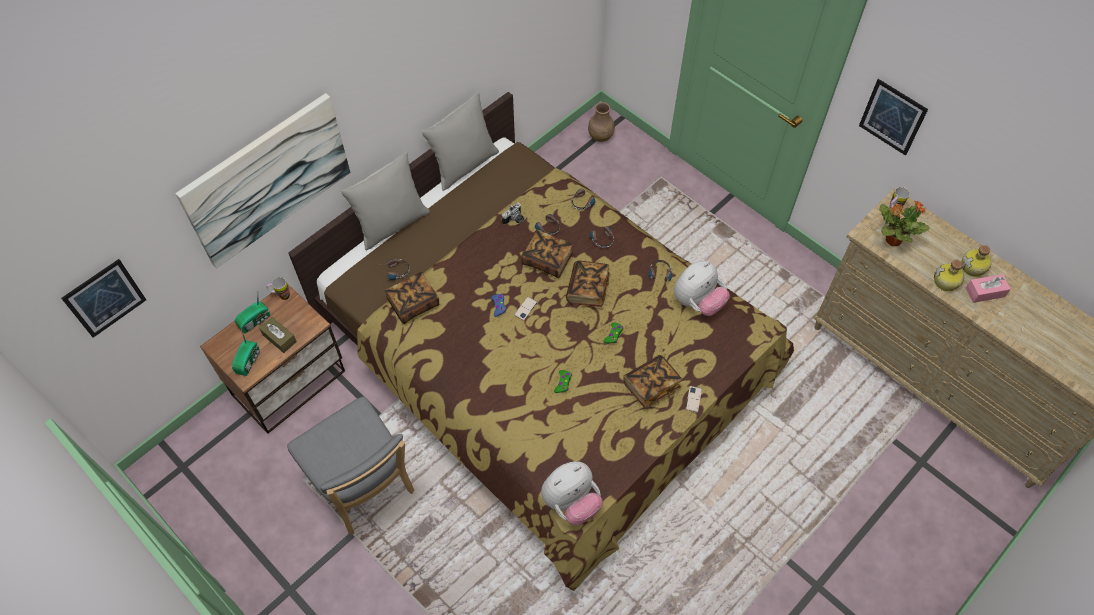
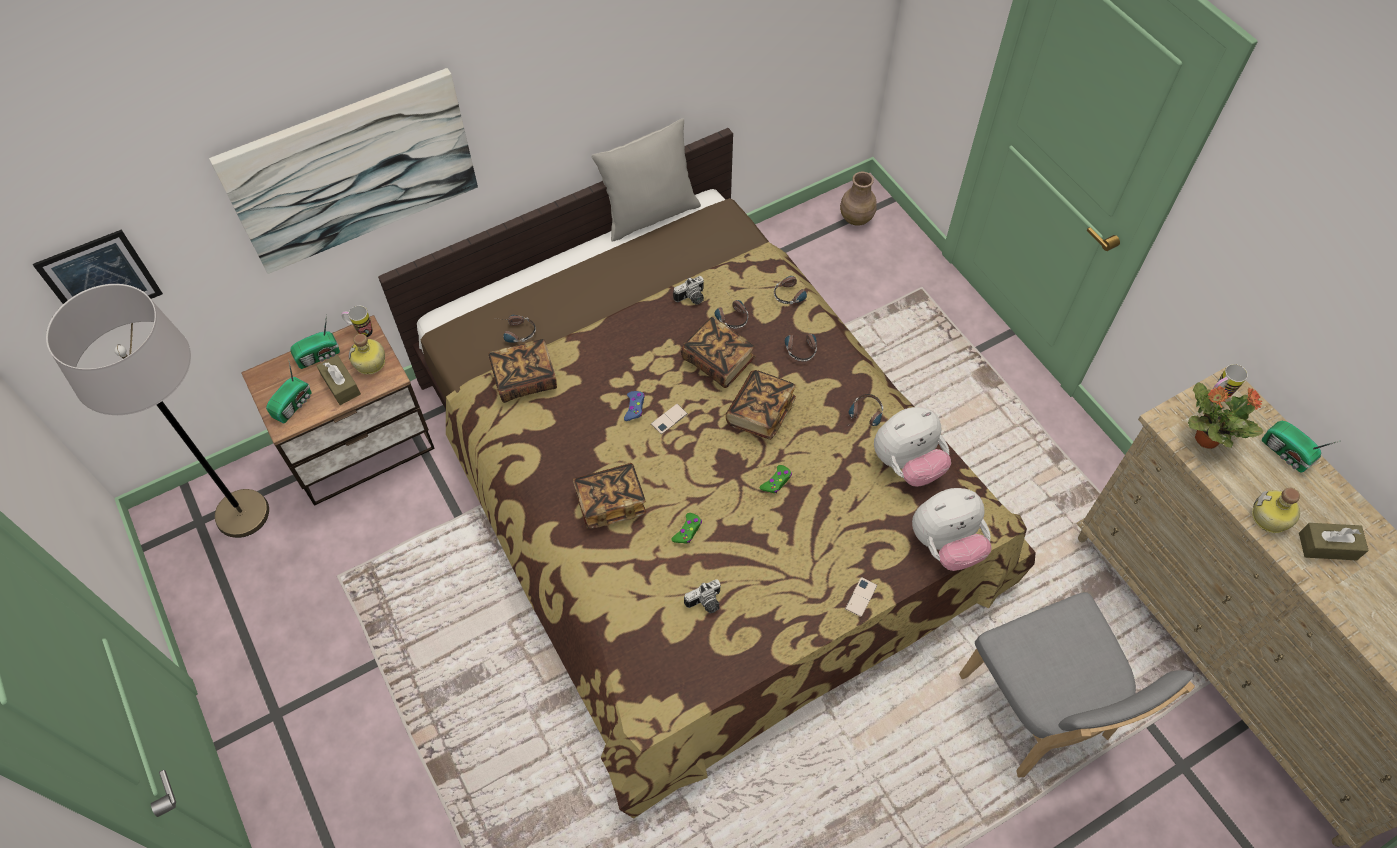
camera: 15 degrees right, 0 degrees up
grey chair [287,397,415,535] -> grey chair moved to [959,592,1195,777]
grey pillow [340,152,430,250] -> none
plush toy [541,461,603,525] -> plush toy moved to [912,488,992,571]
book [624,355,682,408] -> book moved to [573,463,646,529]
picture [859,79,928,156] -> none
bottle [961,245,991,277] -> bottle moved to [349,334,385,375]
pink tissue box [966,274,1011,303] -> brown tissue box [1299,523,1369,560]
none -> grey floor lamp [46,284,269,538]
none -> camera [684,579,721,613]
none -> radio [1262,421,1339,473]

